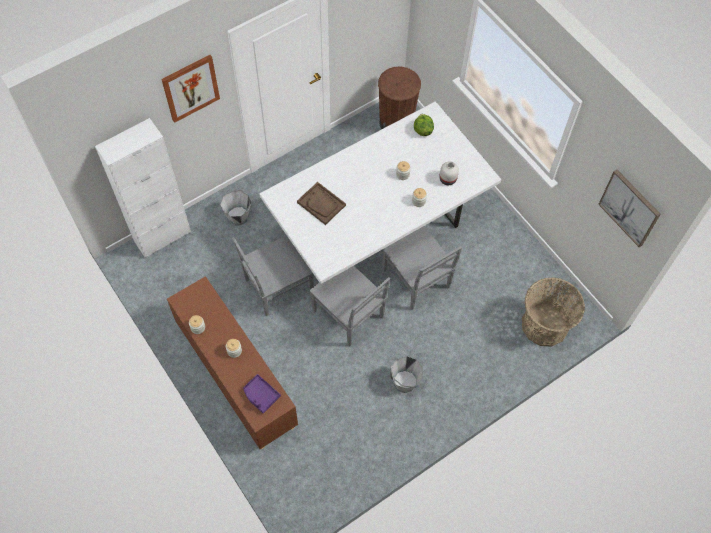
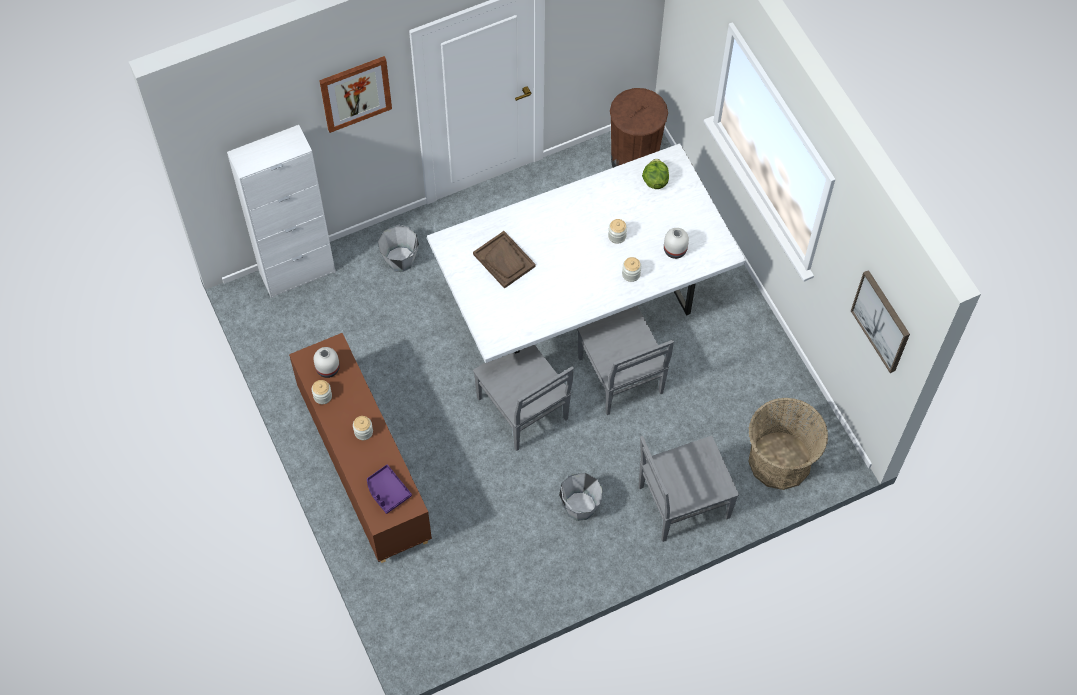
camera: 10 degrees right, 0 degrees up
grey chair [232,235,313,316] -> grey chair moved to [639,436,739,542]
none -> white vase [314,347,340,378]

